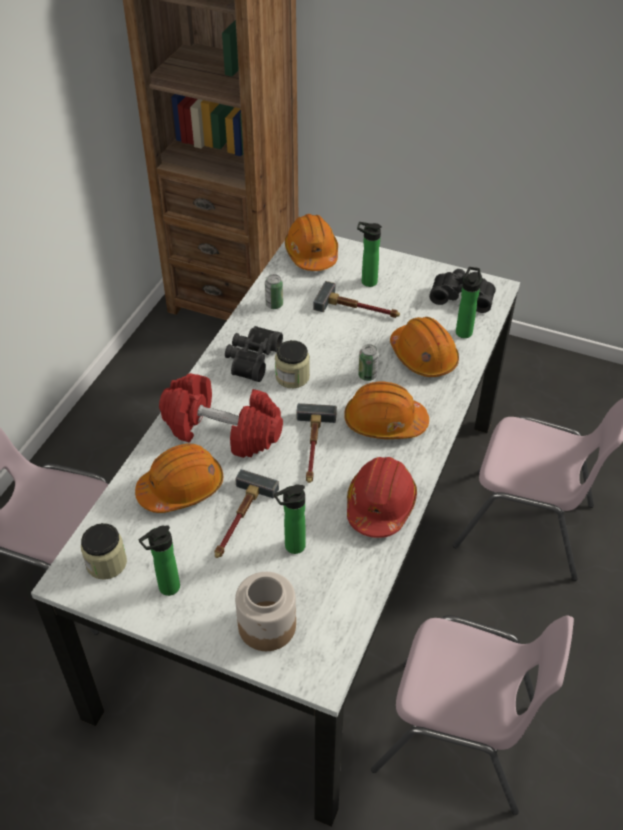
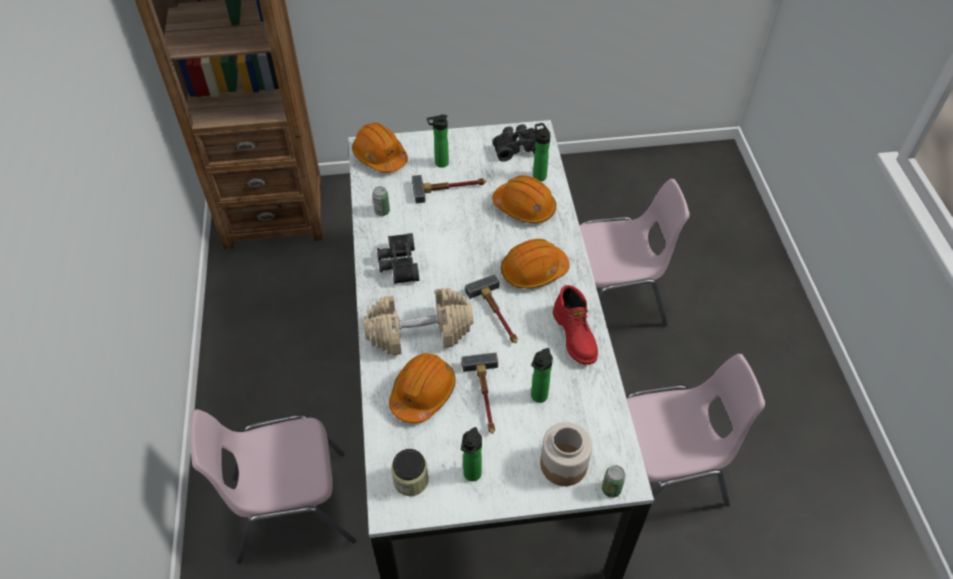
camera: 30 degrees left, 5 degrees up
red dumbbell [159,373,283,458] -> beige dumbbell [363,288,473,355]
jar [275,340,310,388] -> none
red hard hat [347,457,417,538] -> red boot [553,285,598,365]
can [358,344,379,381] -> can moved to [602,465,626,498]

